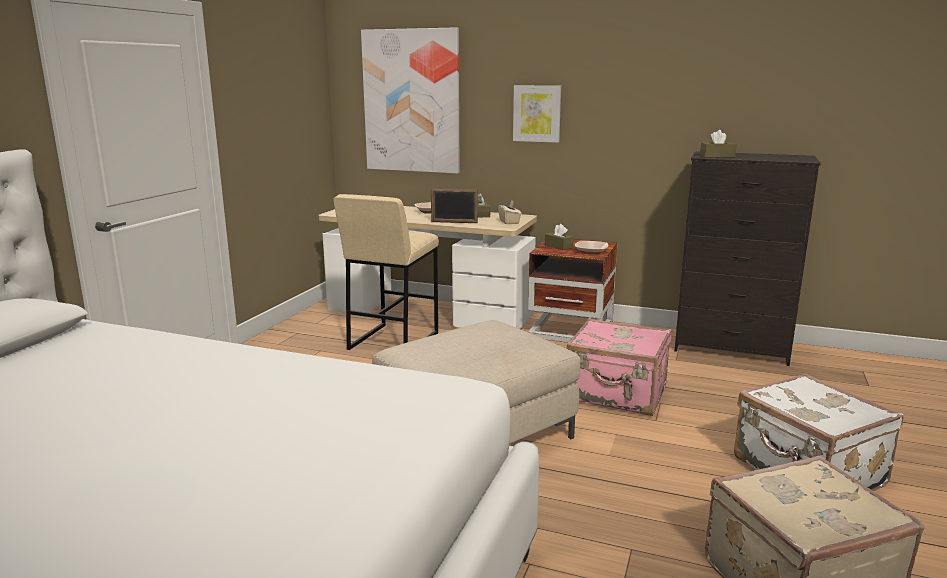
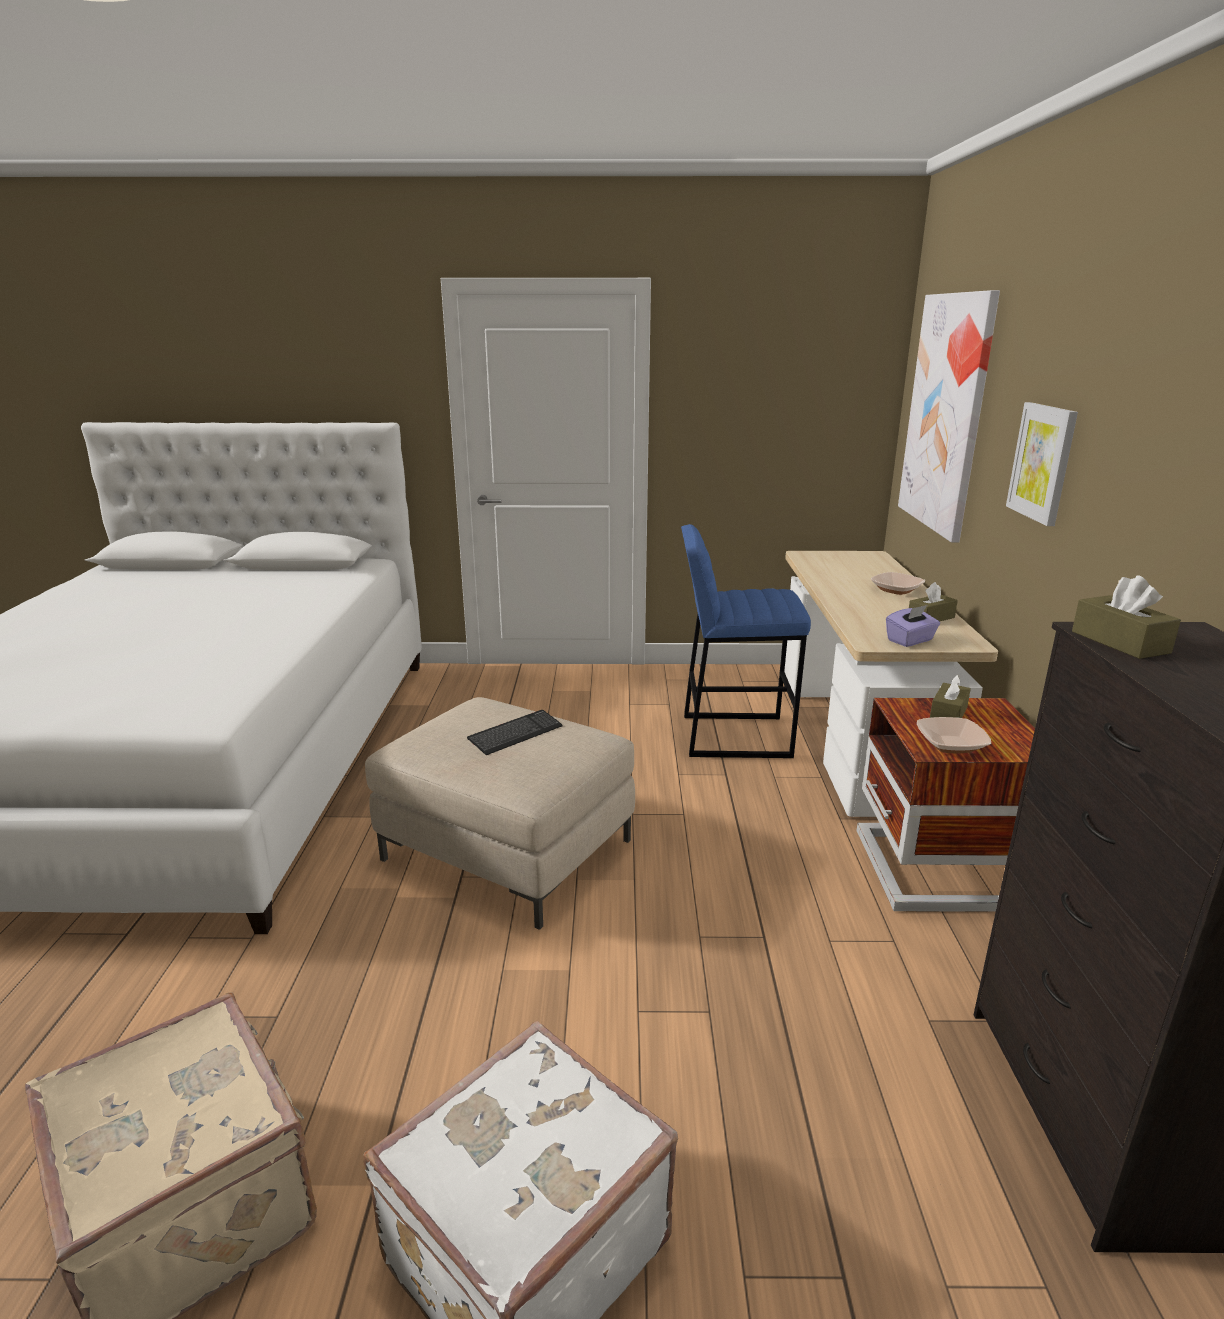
camera: 70 degrees right, 5 degrees up
beige stool [333,194,439,350] -> blue stool [681,524,811,758]
picture frame [431,189,478,223] -> none
beige tissue box [498,200,522,224] -> purple tissue box [886,605,940,647]
pink suitcase [567,318,672,416] -> none
none -> keyboard [467,710,563,755]

